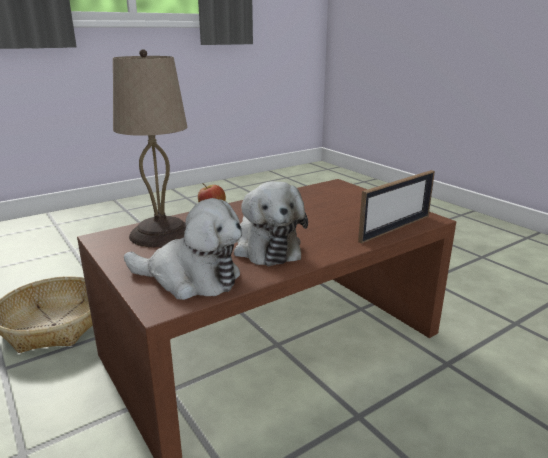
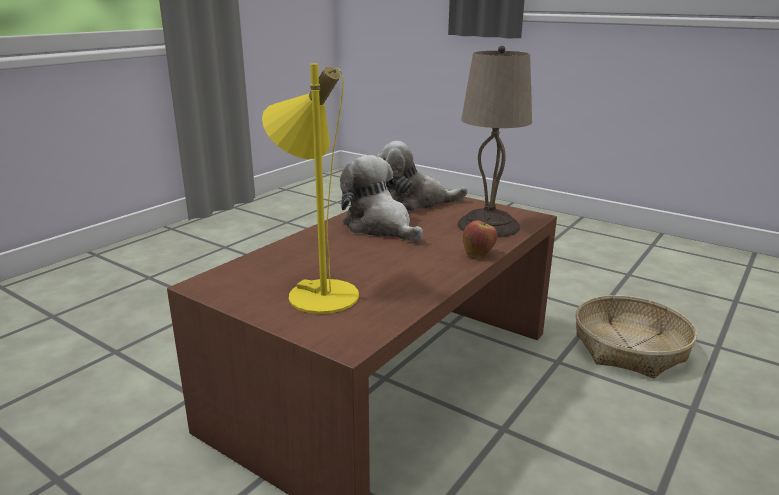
camera: 160 degrees right, 0 degrees up
picture frame [358,170,435,244] -> none
none -> yellow table lamp [262,64,359,314]

